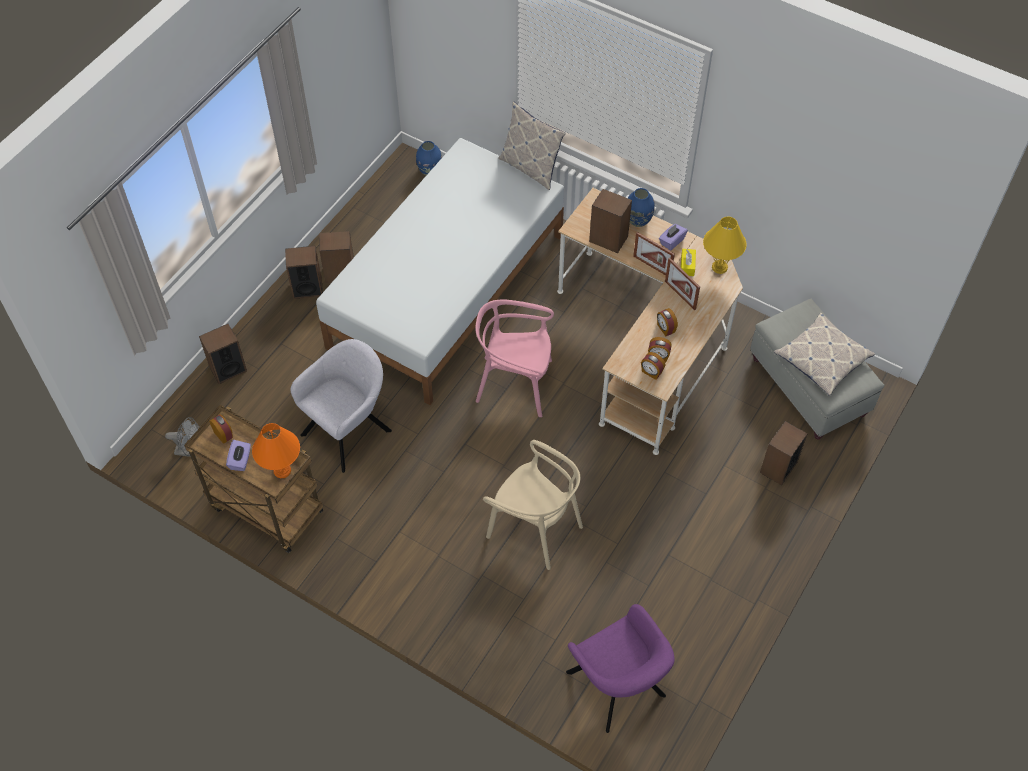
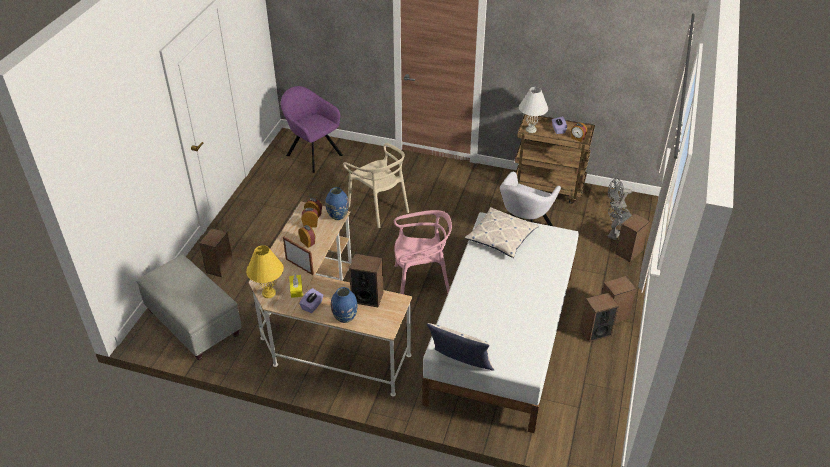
camera: 165 degrees right, 15 degrees down
orange table lamp [252,423,300,478] -> white table lamp [519,87,548,133]
blue vase [416,141,442,175] -> blue vase moved to [325,187,349,220]
beige chair [483,440,583,570] -> beige chair turned 150 degrees counterclockwise [343,143,409,228]
picture frame [633,232,675,275] -> none
pillow [774,312,875,396] -> pillow moved to [464,207,539,258]
none -> grey fan [607,206,632,240]

